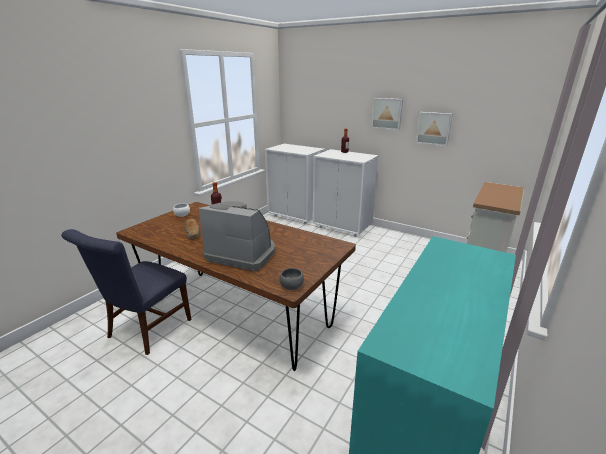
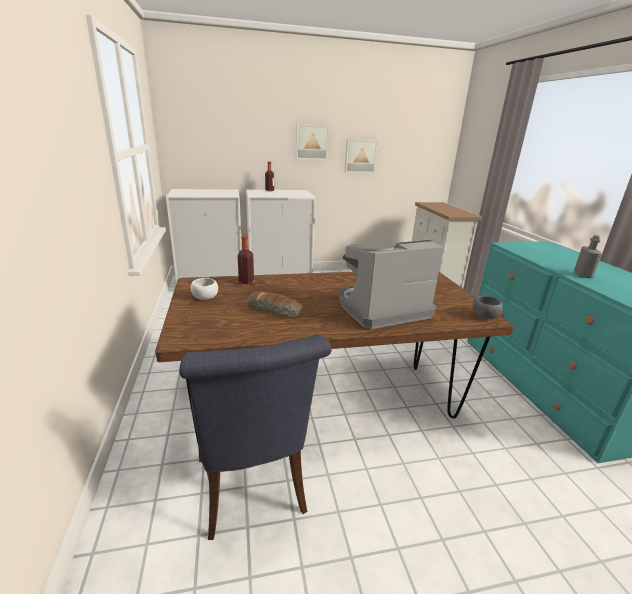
camera: 45 degrees left, 0 degrees up
none -> grey bottle [574,235,602,278]

